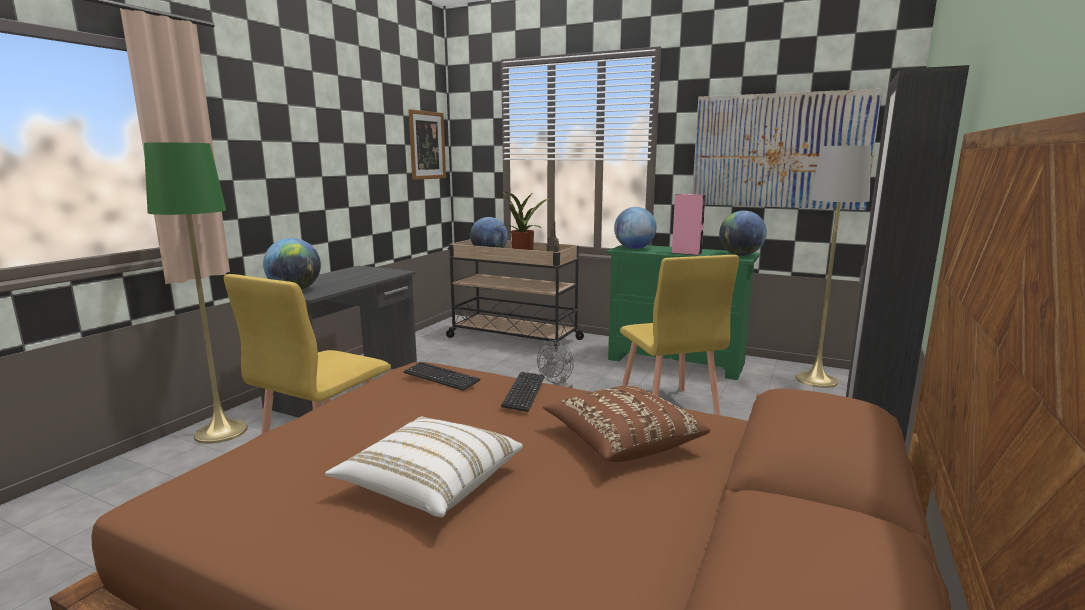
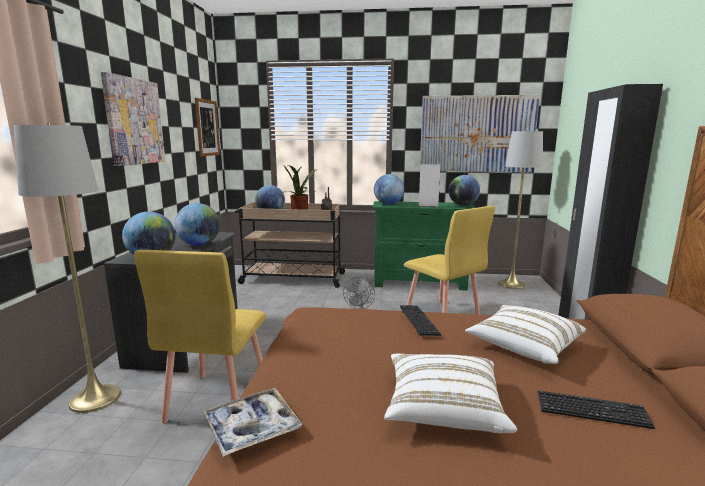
camera: 20 degrees left, 0 degrees up
green floor lamp [144,141,248,444] -> grey floor lamp [13,123,121,413]
keyboard [404,362,480,391] -> keyboard moved to [538,391,655,429]
brown pillow [543,386,710,462] -> white pillow [465,305,586,364]
pink speaker [672,194,706,255] -> white speaker [418,164,441,207]
none -> picture [101,72,166,167]
none -> globe [175,203,220,246]
none -> tray [203,388,303,457]

